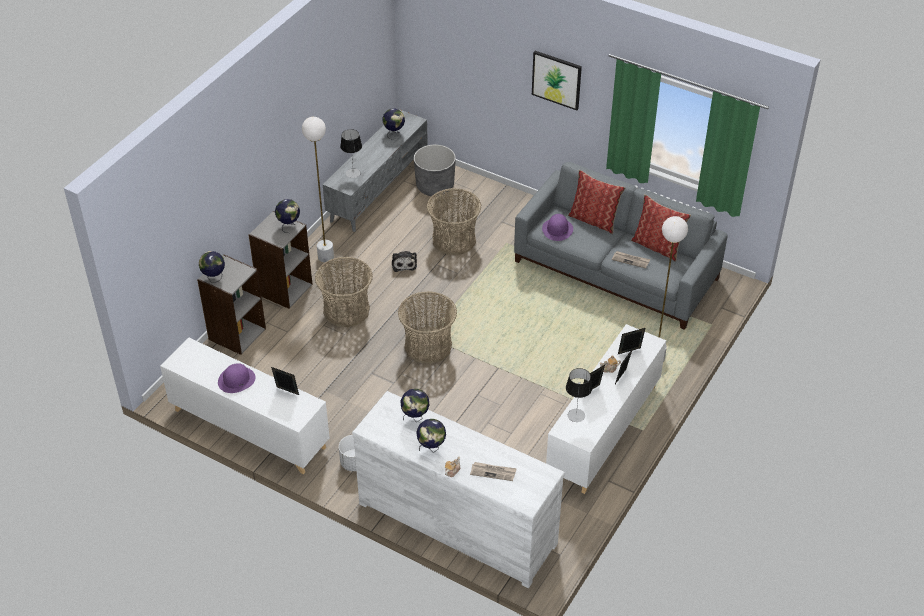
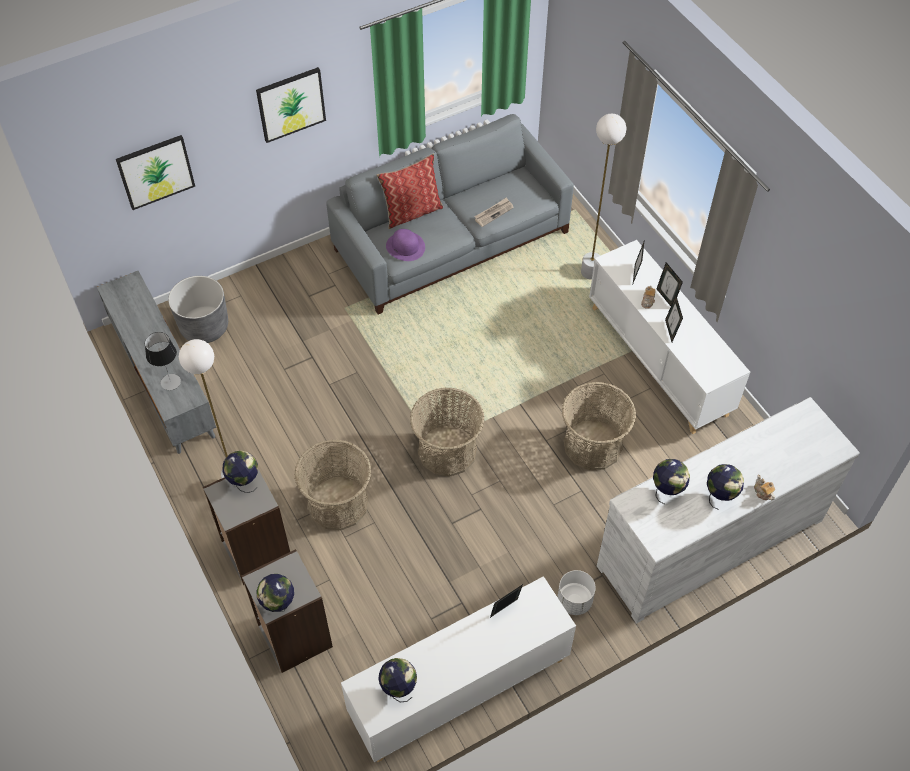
camera: 60 degrees left, 10 degrees up
purple hat [218,363,256,393] -> none
globe [382,109,405,140] -> globe moved to [378,658,417,702]
plush toy [392,251,417,272] -> none
basket [427,188,481,255] -> basket moved to [562,382,636,470]
newspaper [470,462,517,481] -> none
table lamp [566,368,592,422] -> none
pillow [631,194,691,262] -> none
none -> picture [116,135,195,210]

